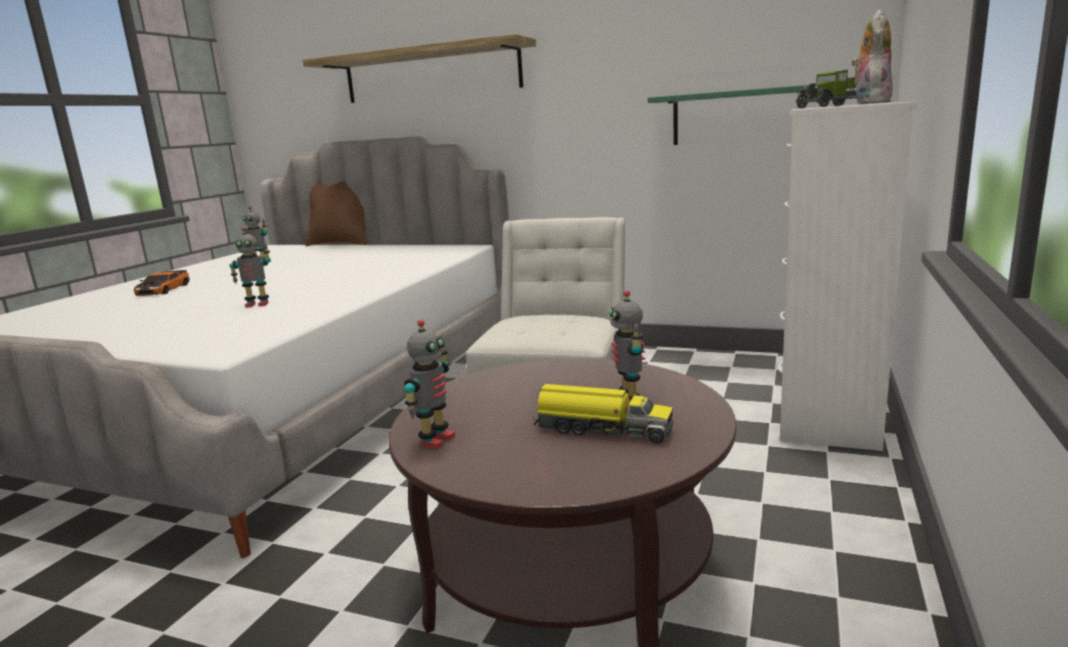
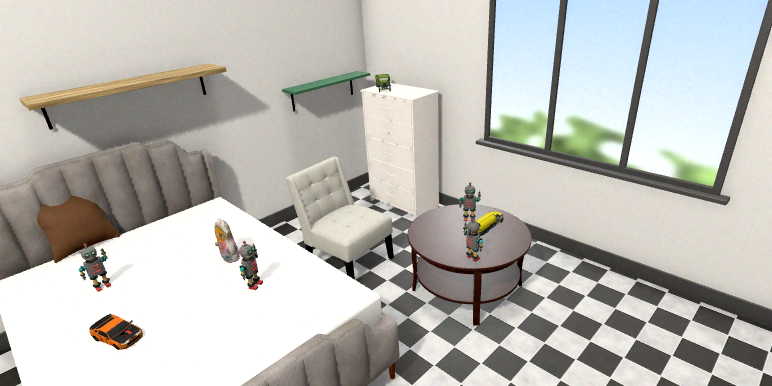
camera: 65 degrees left, 10 degrees up
plush toy [851,10,893,105] -> plush toy moved to [215,219,240,263]

